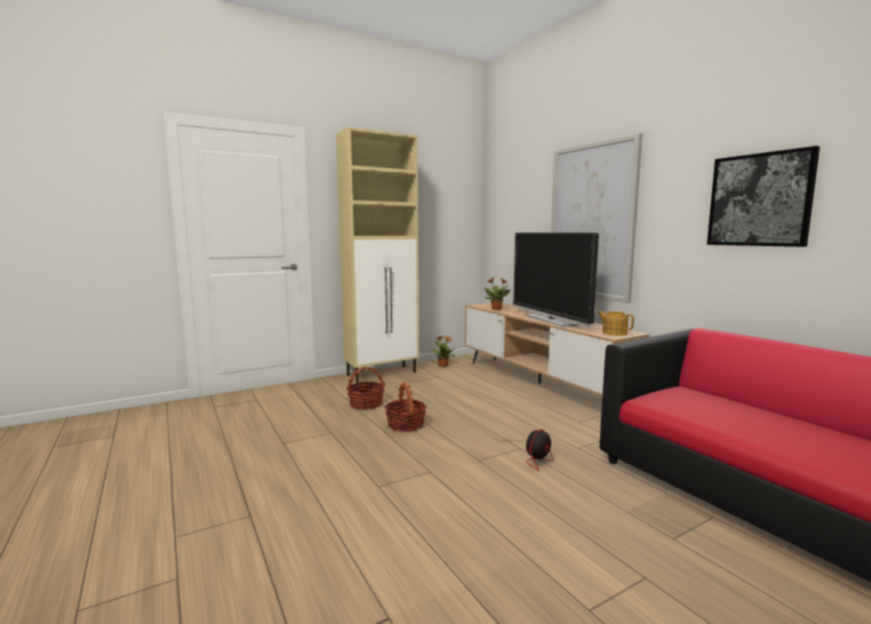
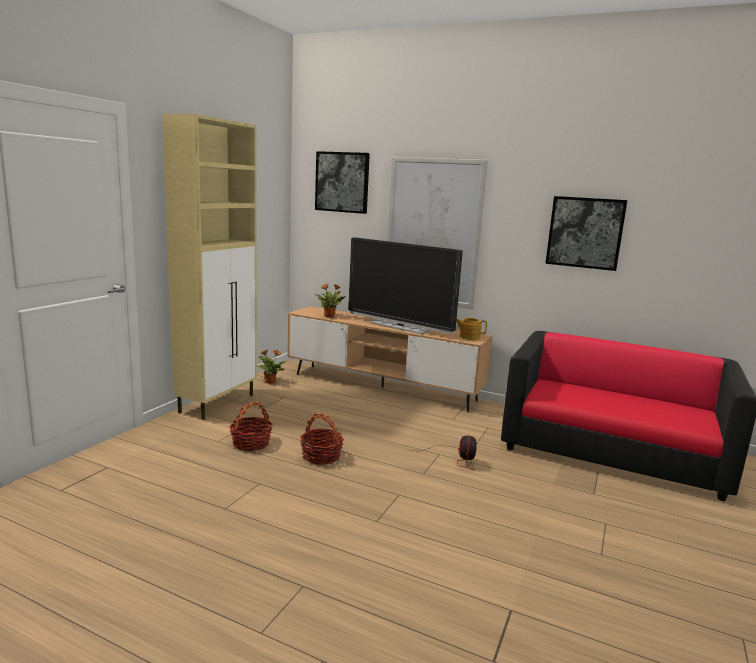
camera: 35 degrees left, 5 degrees up
none -> picture [315,151,370,214]

